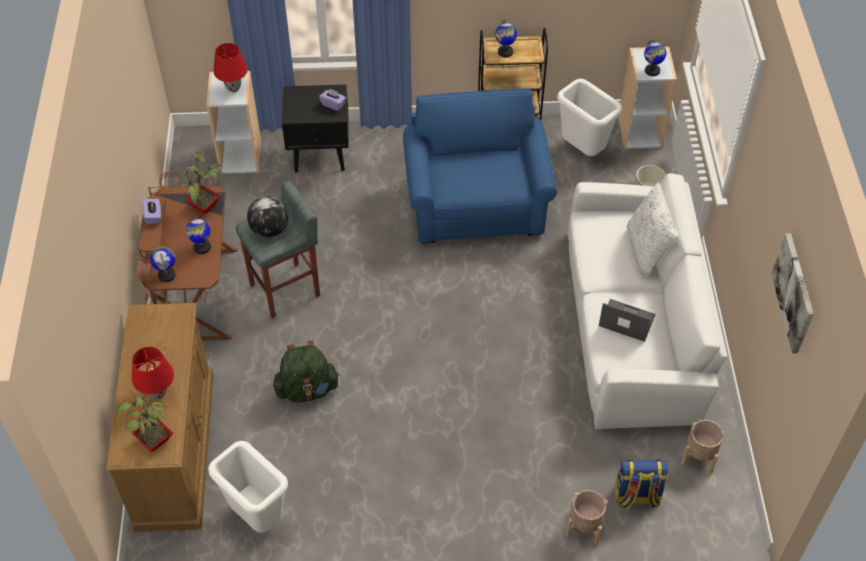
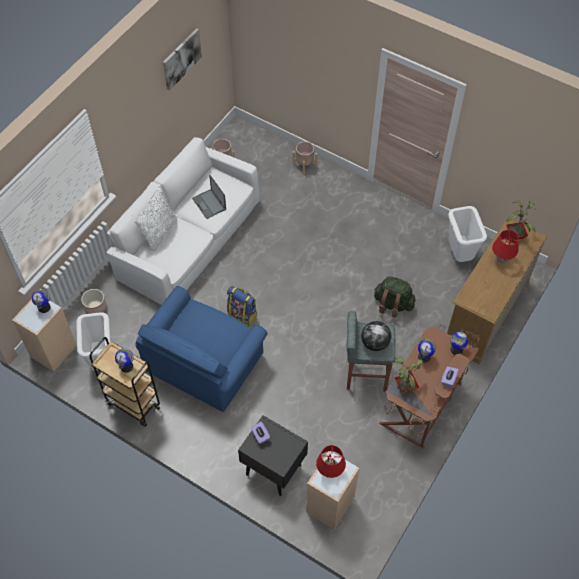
camera: 145 degrees left, 5 degrees up
backpack [615,460,668,509] -> backpack moved to [227,286,257,327]

